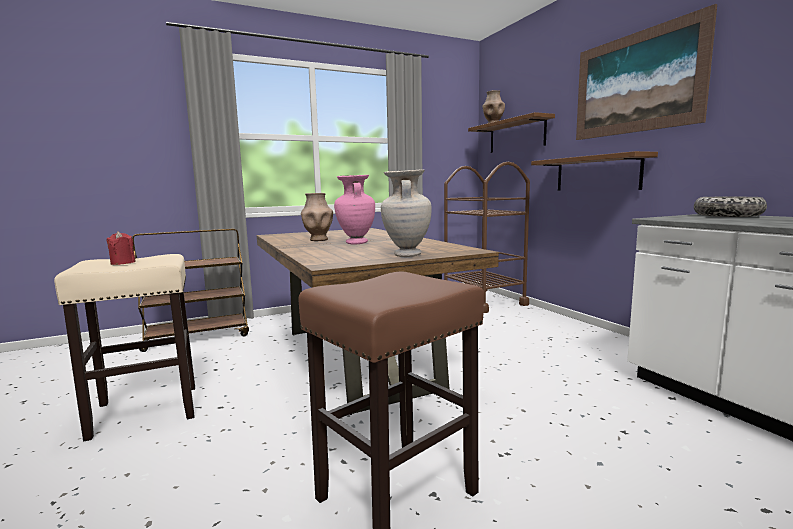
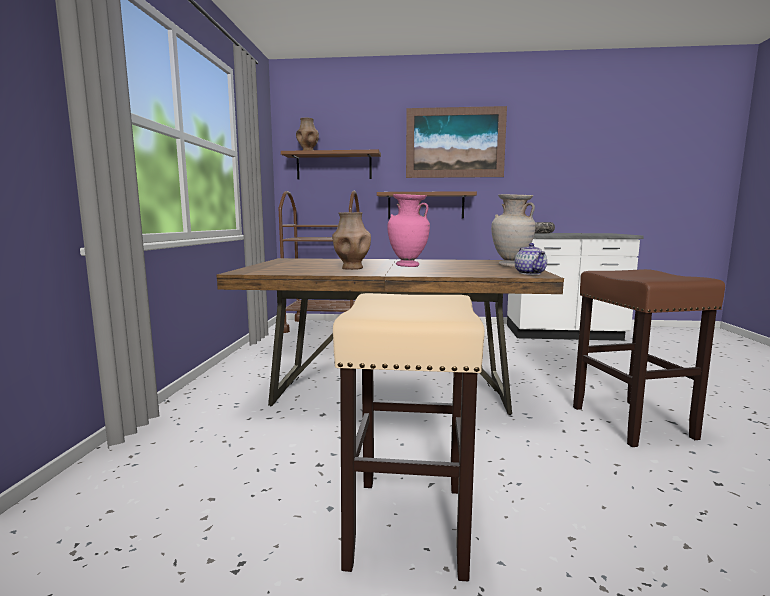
camera: 60 degrees left, 0 degrees up
red candle [107,231,136,265] -> none
brown cart [132,229,249,352] -> none
none -> teapot [515,243,547,275]

